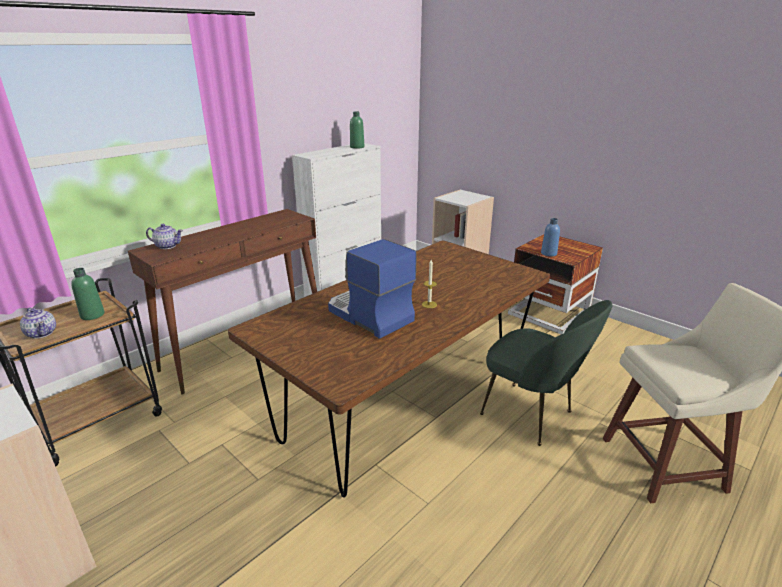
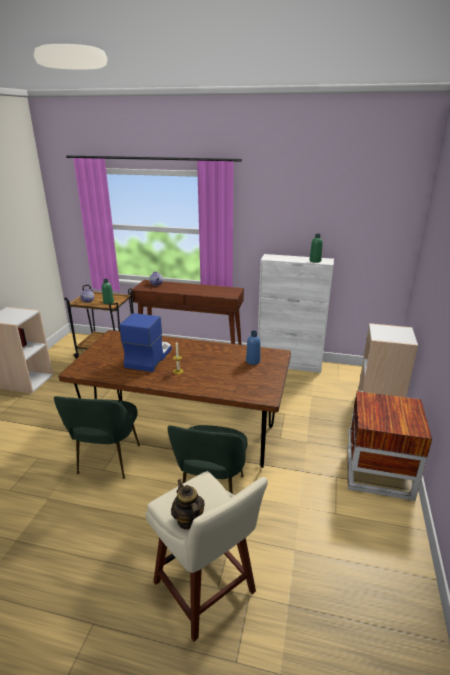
camera: 60 degrees right, 0 degrees up
blue bottle [541,218,560,257] -> blue bottle moved to [246,331,260,365]
none -> green chair [54,396,140,479]
none -> teapot [171,479,205,530]

